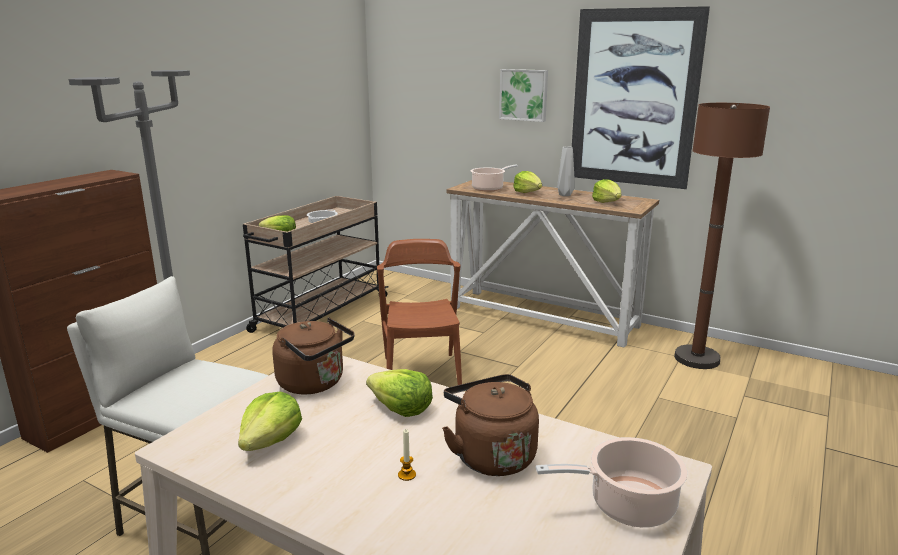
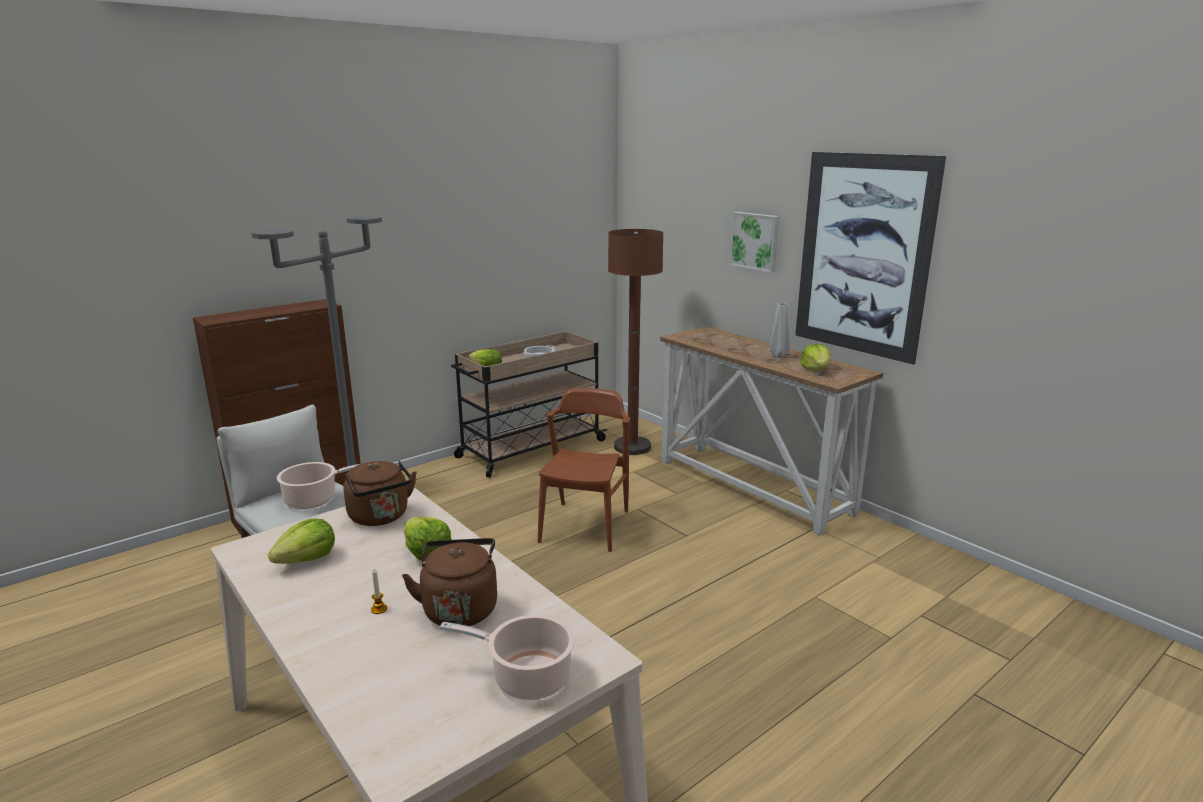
camera: 20 degrees right, 0 degrees up
cooking pot [471,165,518,191] -> cooking pot moved to [277,462,359,509]
lettuce [513,171,542,193] -> none
brown floor lamp [674,103,770,369] -> brown floor lamp moved to [608,229,663,455]

